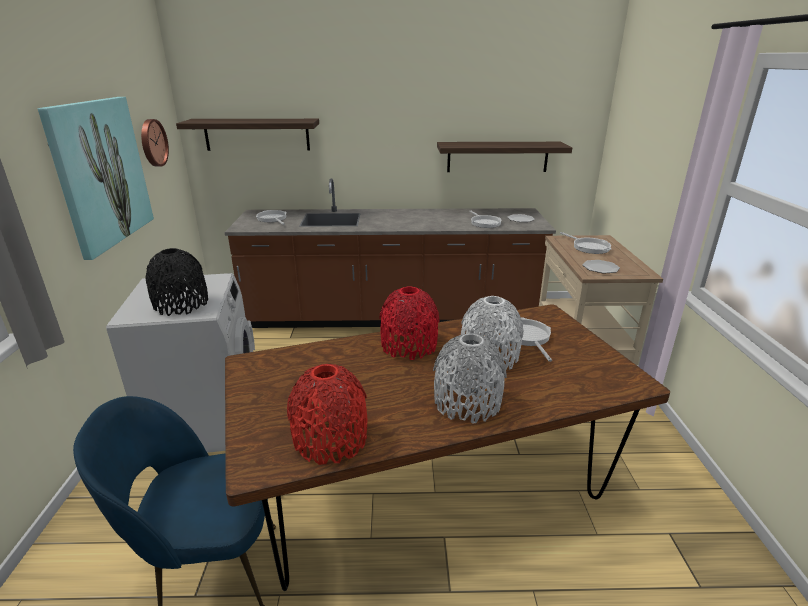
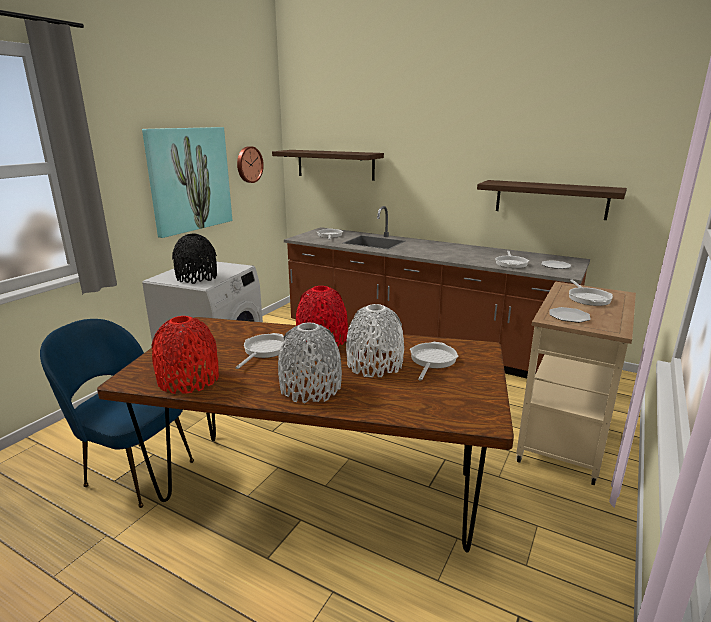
camera: 30 degrees right, 5 degrees down
none -> frying pan [235,333,284,369]

